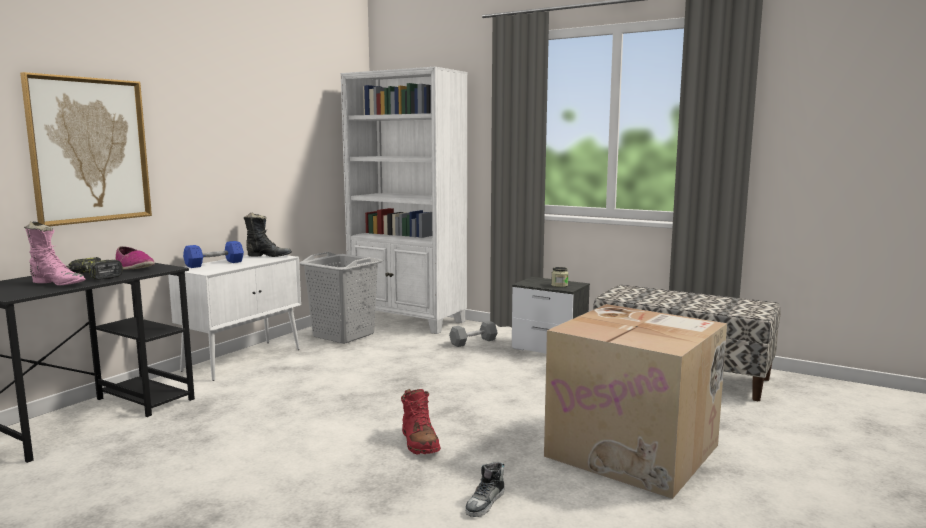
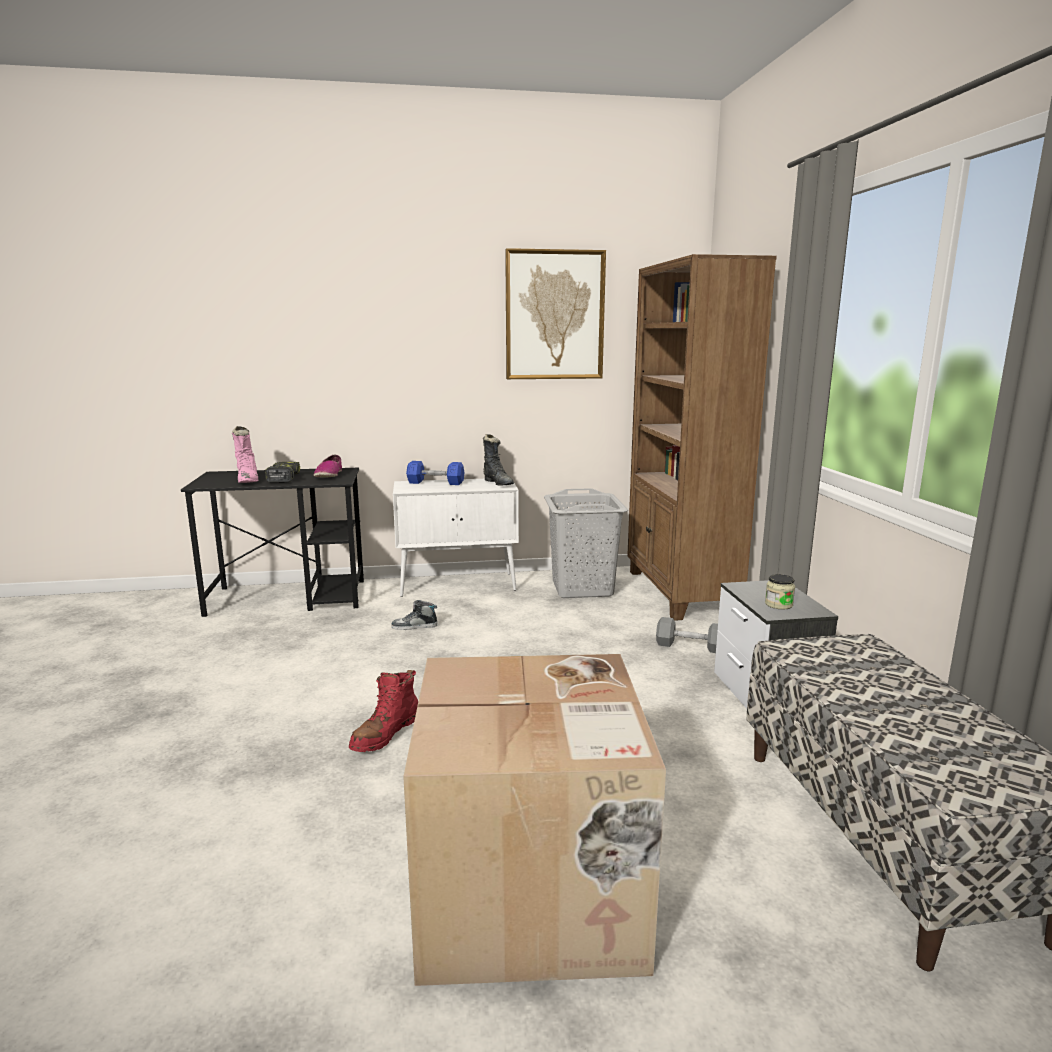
camera: 50 degrees right, 5 degrees up
picture [20,72,152,226] -> picture moved to [505,248,606,379]
white bookcase [341,67,468,334] -> brown bookcase [627,254,777,621]
shoe [465,462,505,517] -> shoe moved to [391,600,437,630]

